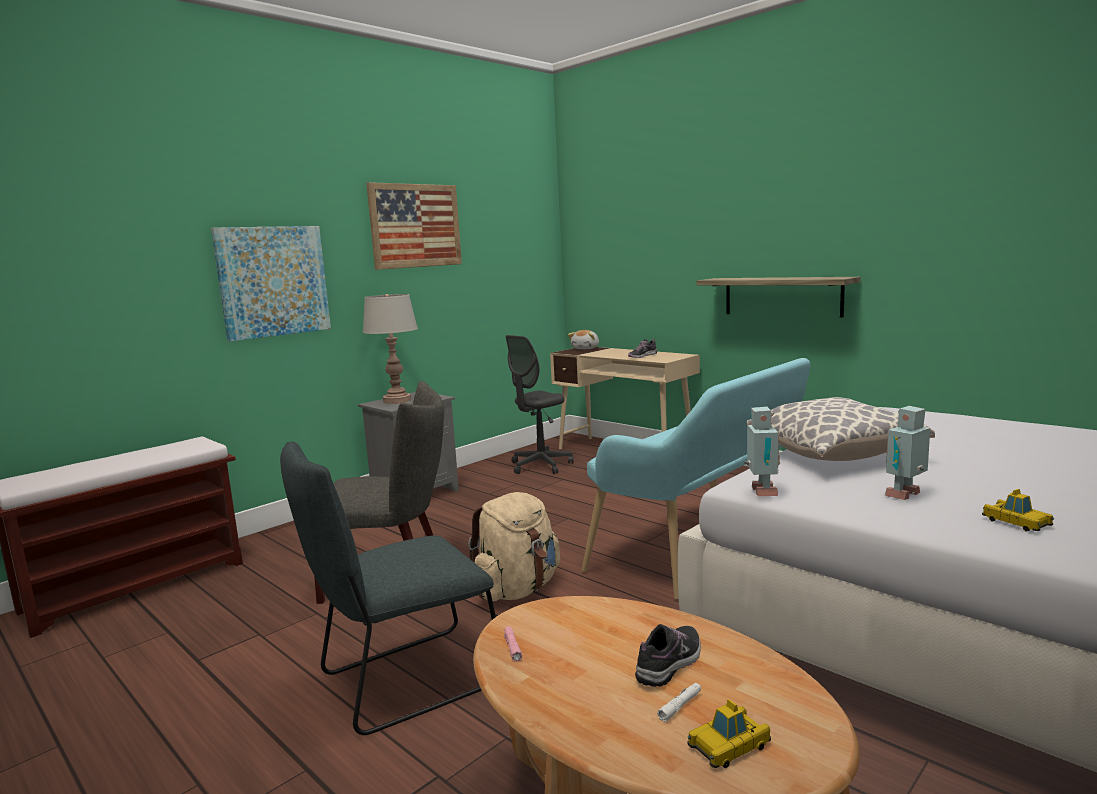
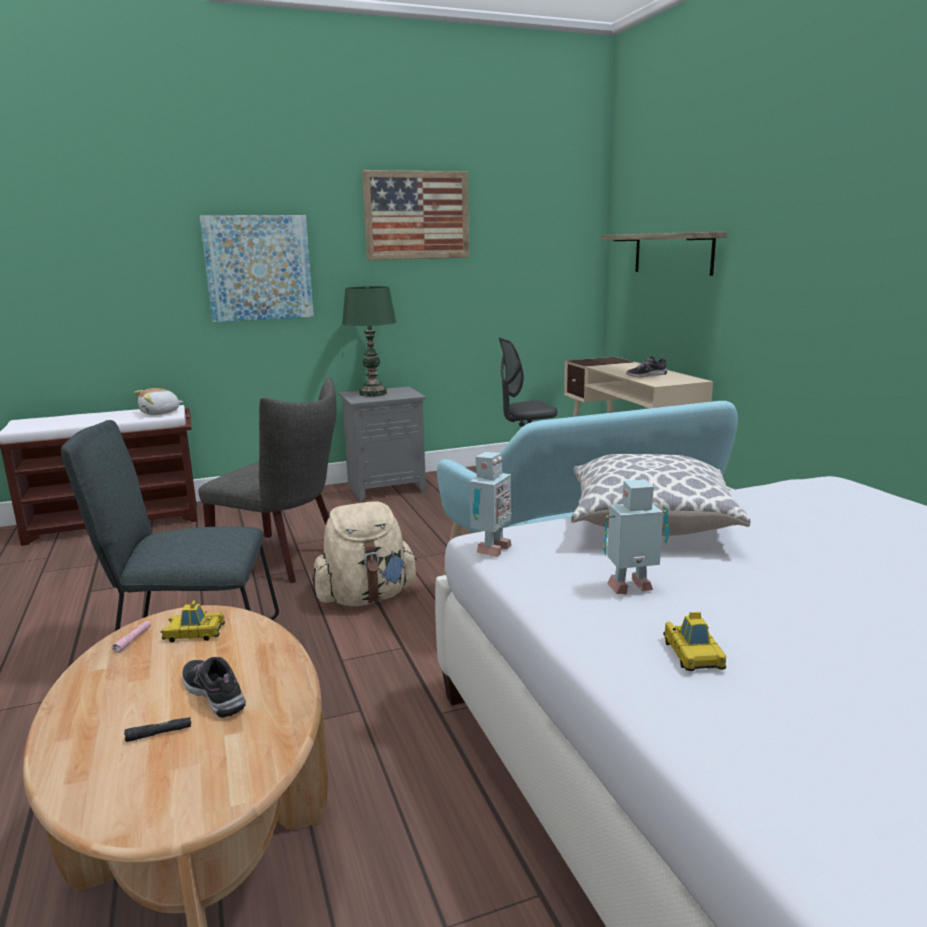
camera: 25 degrees right, 5 degrees up
grey table lamp [363,294,418,404] -> green table lamp [342,286,396,397]
plush toy [568,330,599,349] -> plush toy moved to [134,388,183,415]
shoe [635,624,701,687] -> shoe turned 105 degrees counterclockwise [182,657,246,718]
white flashlight [657,683,701,722] -> black flashlight [124,717,191,742]
toy car [688,699,771,768] -> toy car moved to [160,600,225,642]
shelf [697,277,860,317] -> shelf moved to [601,232,727,276]

